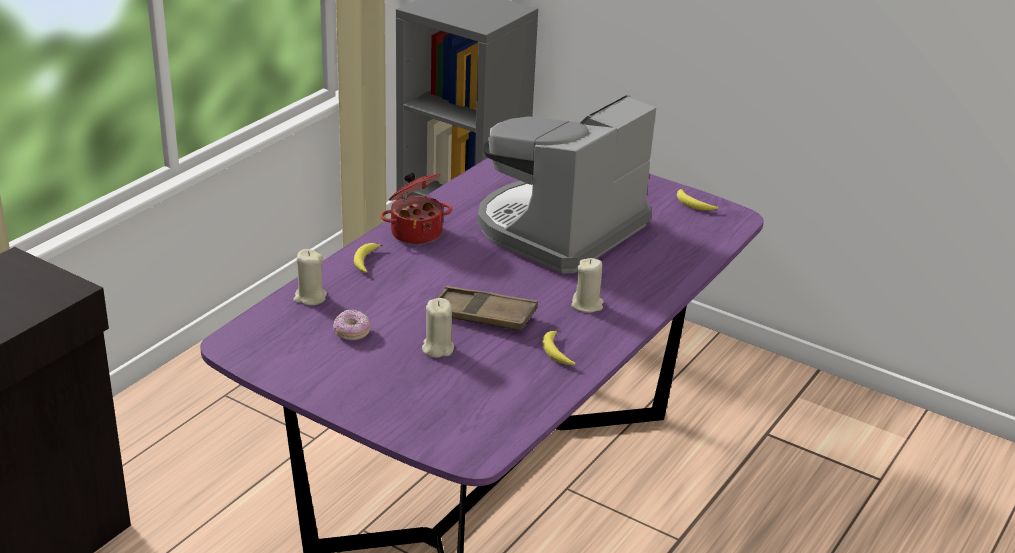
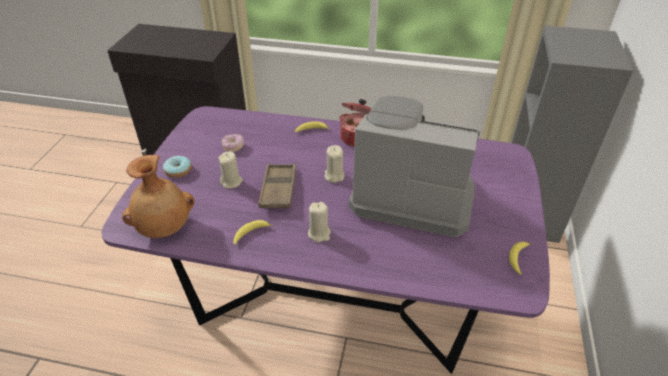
camera: 70 degrees right, 10 degrees up
beige candle [293,249,327,305] -> beige candle moved to [324,145,344,183]
none -> brown vase [122,155,195,238]
none -> donut [163,156,192,178]

